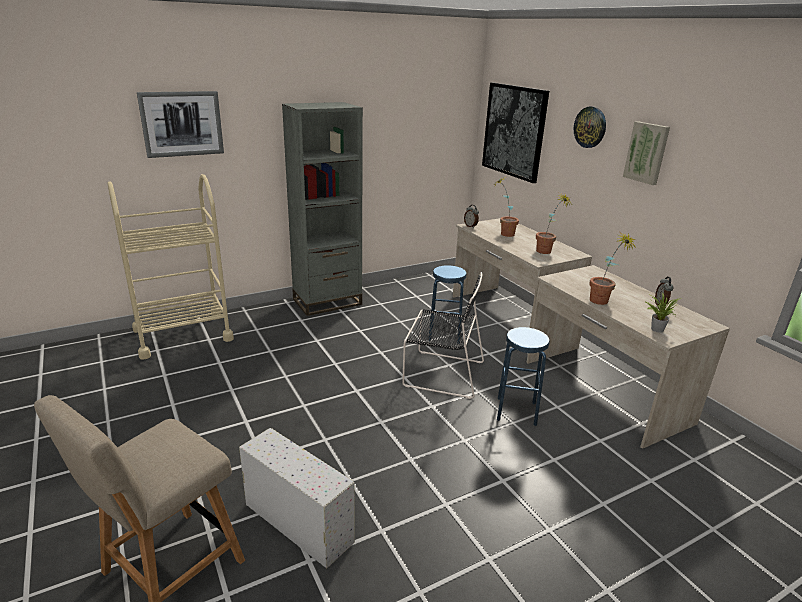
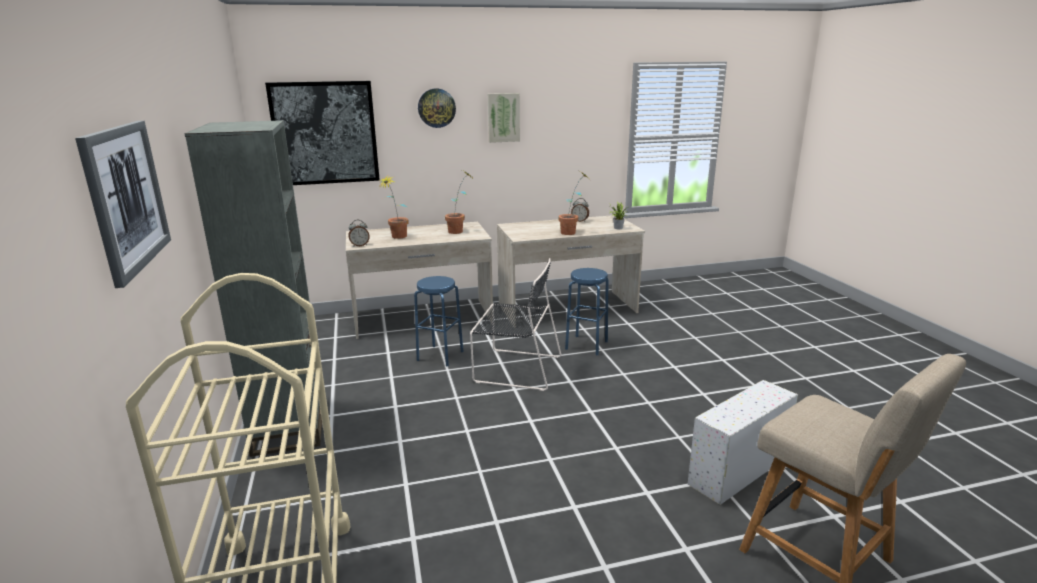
camera: 75 degrees left, 5 degrees down
black chair [402,272,484,399] -> black chair turned 75 degrees clockwise [470,258,561,391]

